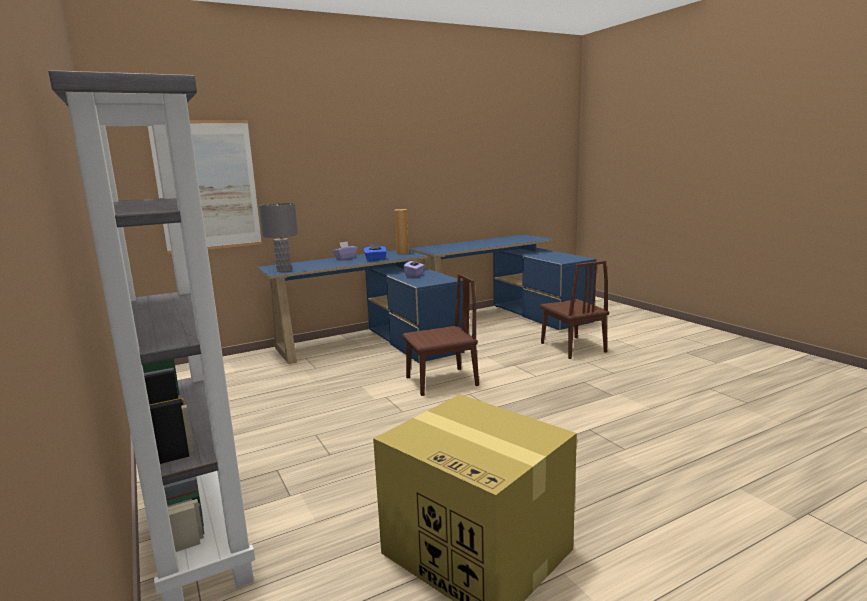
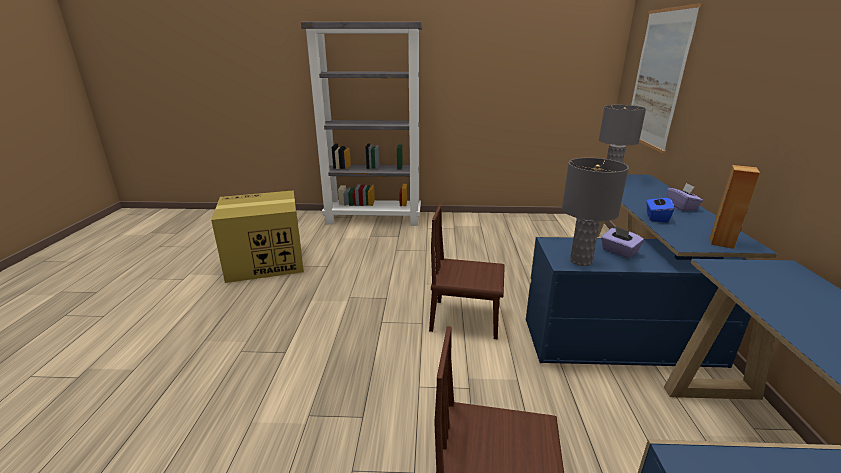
camera: 120 degrees right, 10 degrees up
brown chair [402,273,479,396] -> brown chair turned 90 degrees clockwise [429,204,505,339]
none -> grey table lamp [562,158,629,266]

